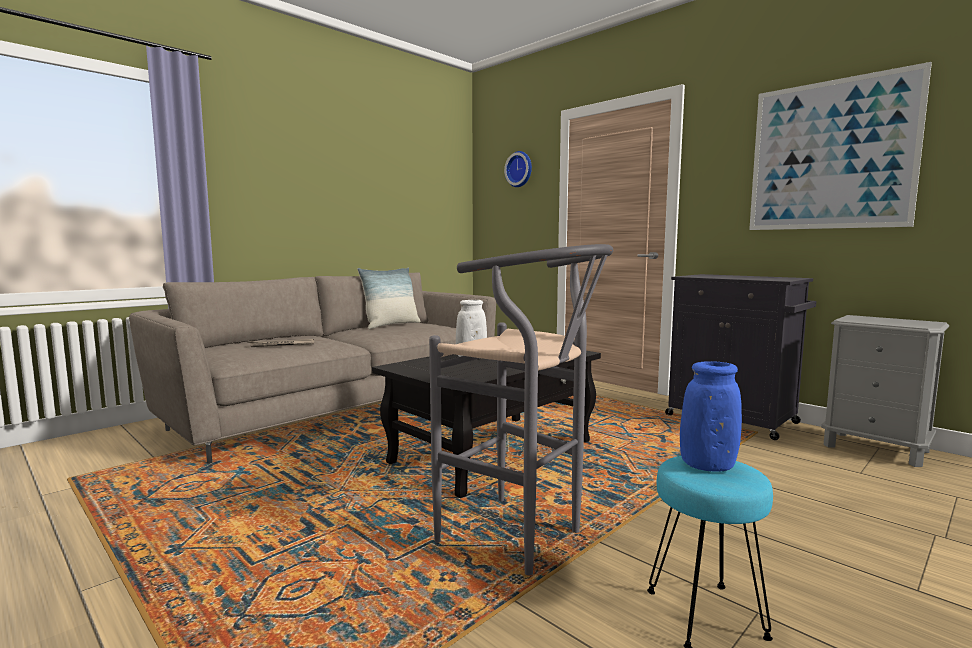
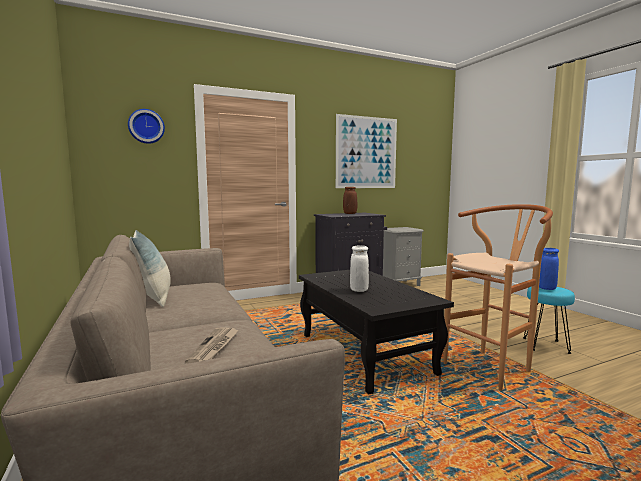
camera: 70 degrees left, 0 degrees up
grey stool [429,244,613,575] -> brown stool [443,204,553,391]
none -> brown vase [343,187,357,214]

